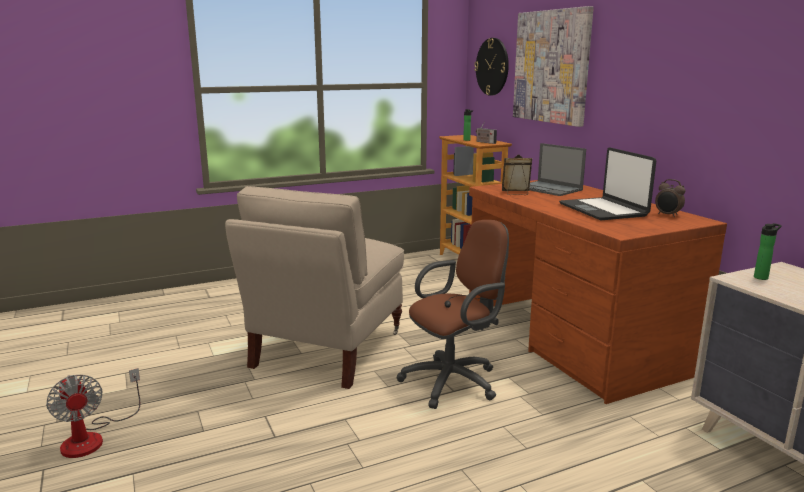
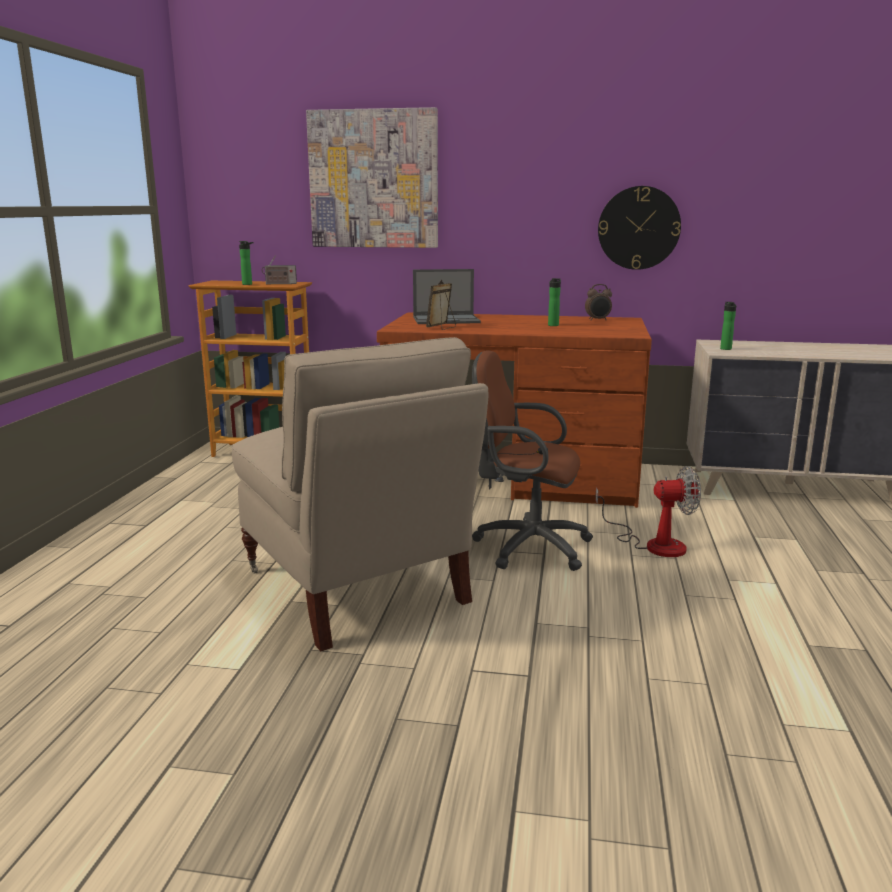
camera: 55 degrees left, 0 degrees up
fan [46,368,140,458] -> fan moved to [595,466,701,557]
brown office chair [397,220,509,409] -> brown office chair turned 75 degrees counterclockwise [472,350,593,571]
wall clock [474,38,509,96] -> wall clock moved to [598,186,681,270]
laptop [559,147,656,220] -> bottle [548,278,561,326]

